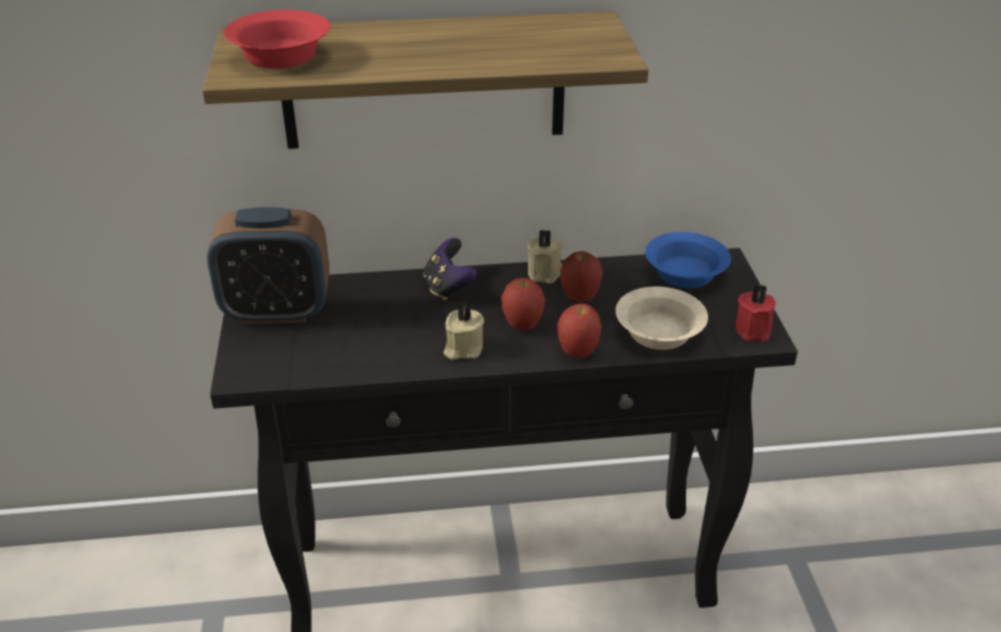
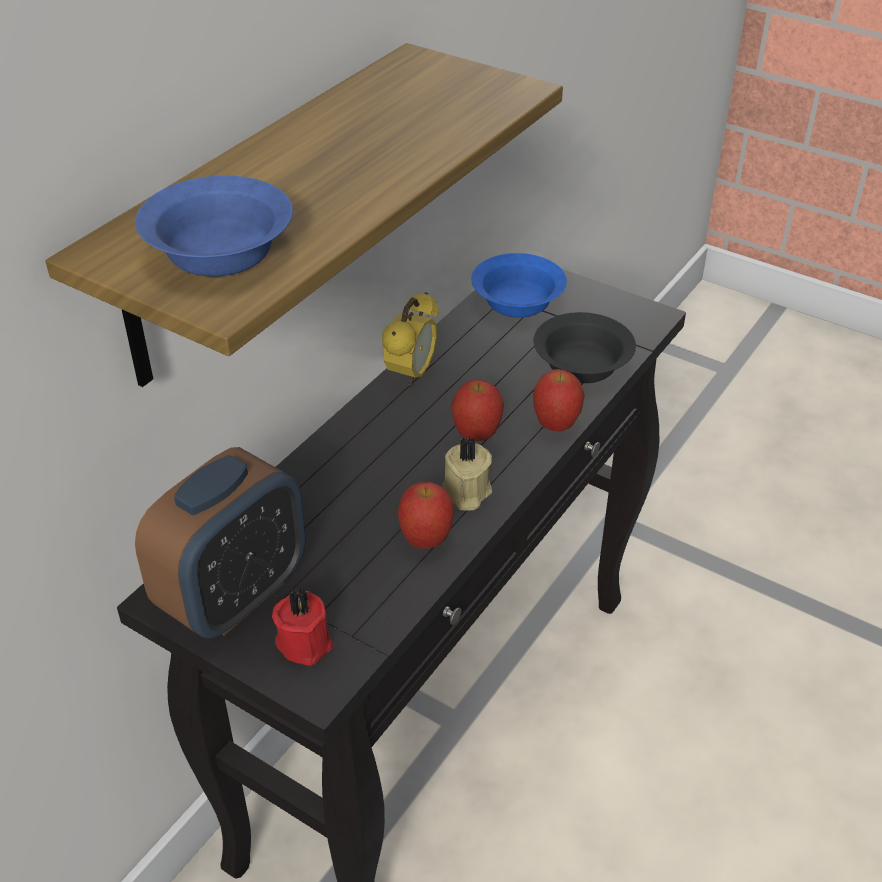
camera: 50 degrees left, 5 degrees up
red bowl [224,10,330,69] -> blue bowl [135,176,293,277]
game controller [424,238,477,301] -> none
beige candle [527,229,562,283] -> alarm clock [382,292,439,387]
apple [560,251,603,302] -> apple moved to [397,482,454,549]
beige bowl [616,287,708,350] -> black bowl [534,312,636,383]
red candle [735,284,776,341] -> red candle moved to [272,589,333,666]

